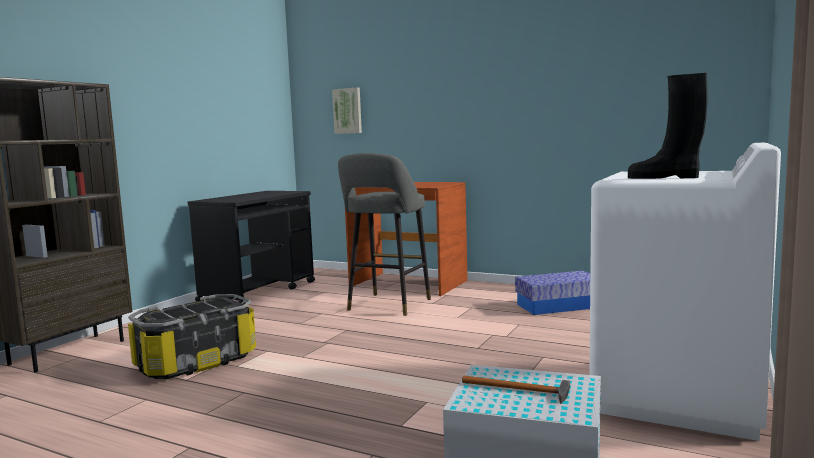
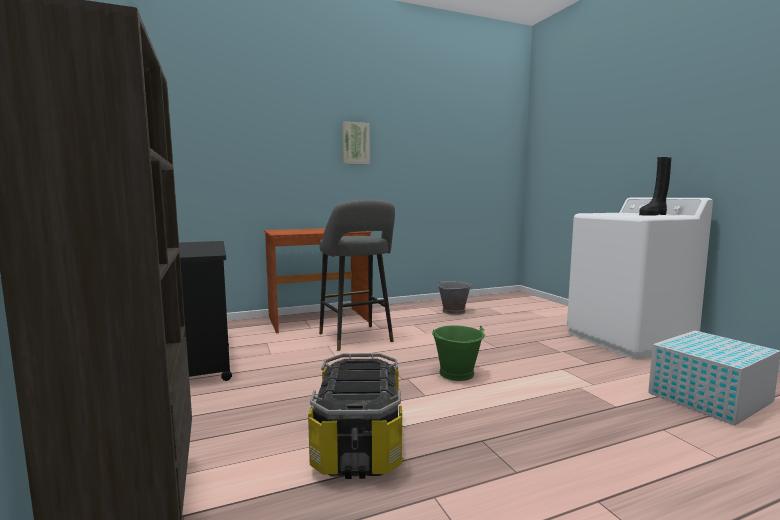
camera: 50 degrees left, 0 degrees up
picture [332,87,362,134] -> picture moved to [342,121,370,165]
hammer [462,375,570,404] -> none
storage box [515,271,590,315] -> grey bucket [438,280,472,315]
none -> green bucket [432,326,485,381]

